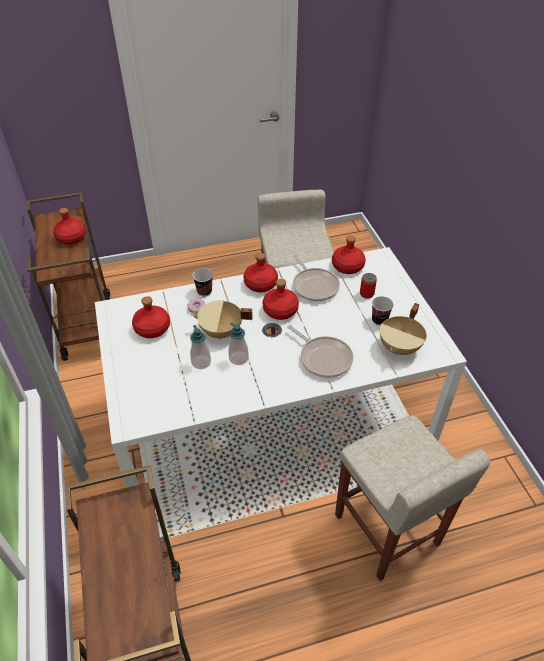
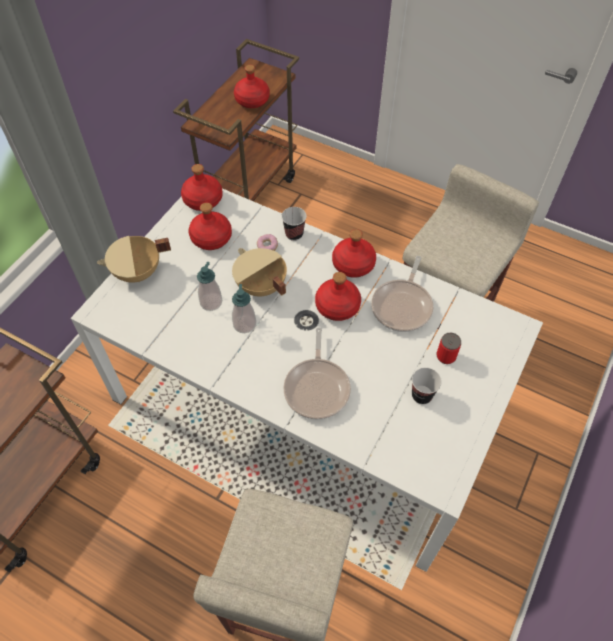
camera: 45 degrees right, 10 degrees up
red bottle [332,235,366,274] -> red bottle moved to [181,164,223,211]
beige cooking pot [379,303,427,355] -> beige cooking pot moved to [97,236,171,282]

